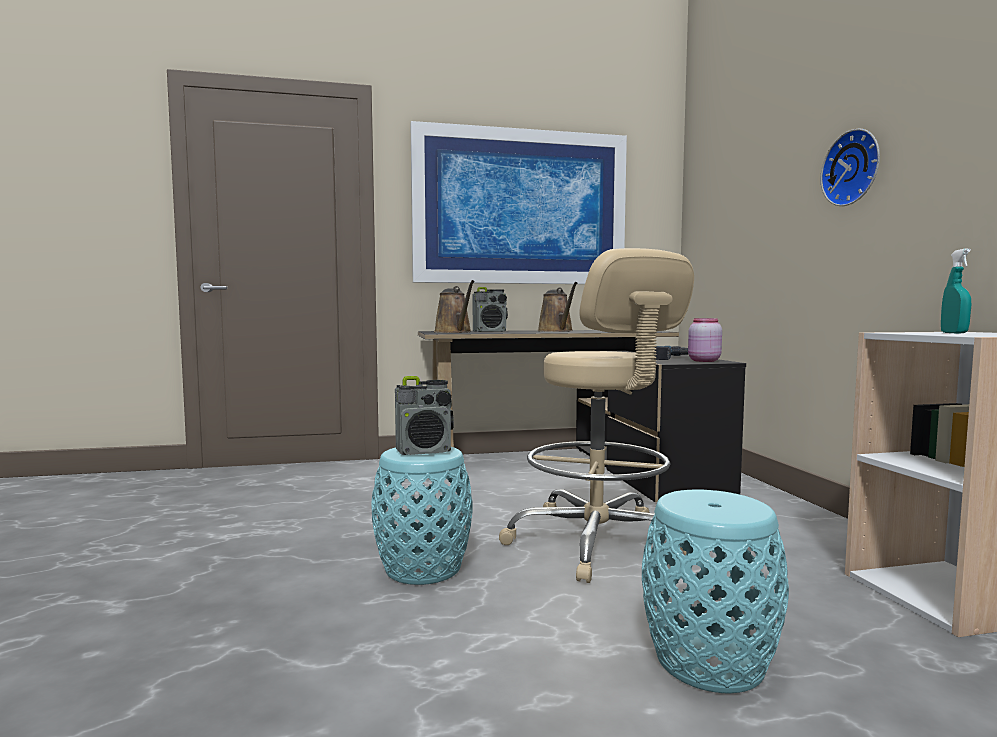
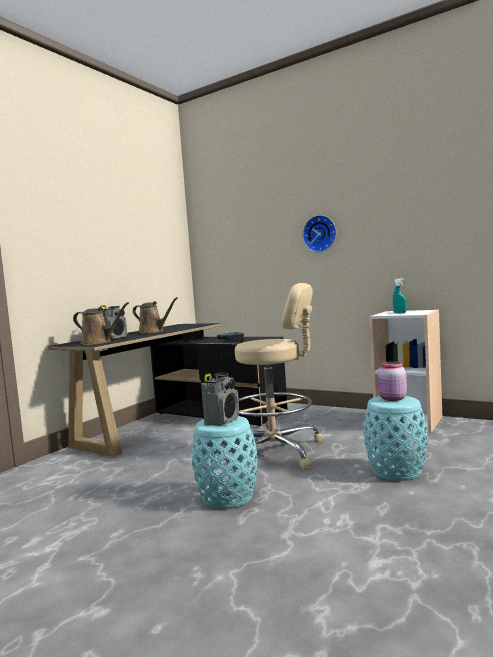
camera: 45 degrees left, 0 degrees up
picture [411,121,627,284] -> none
pink jar [688,318,722,362] -> pink jar moved to [378,361,407,401]

